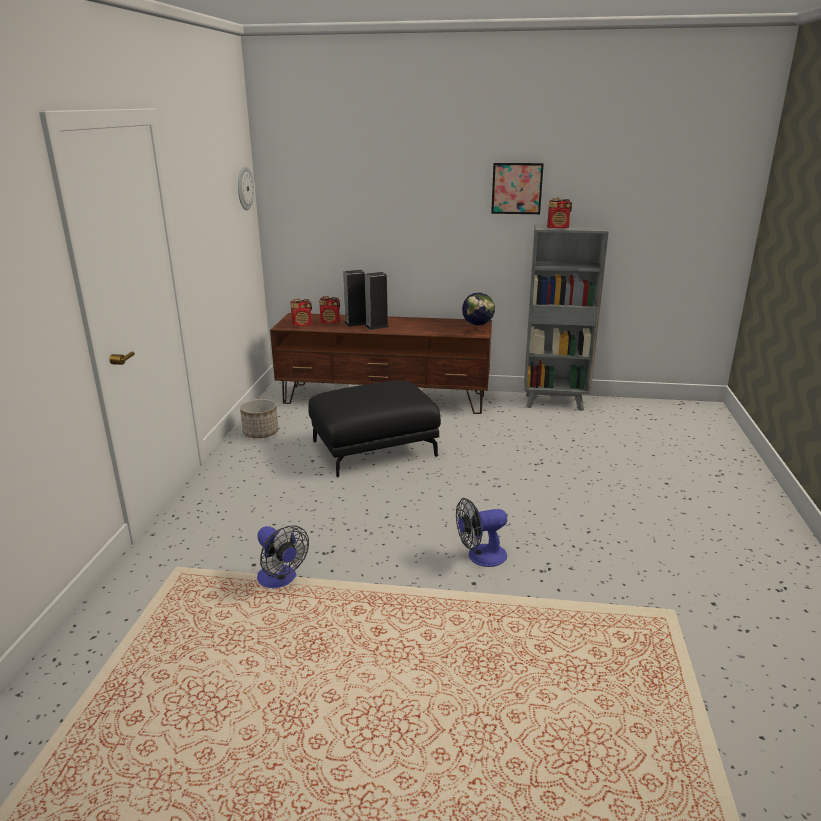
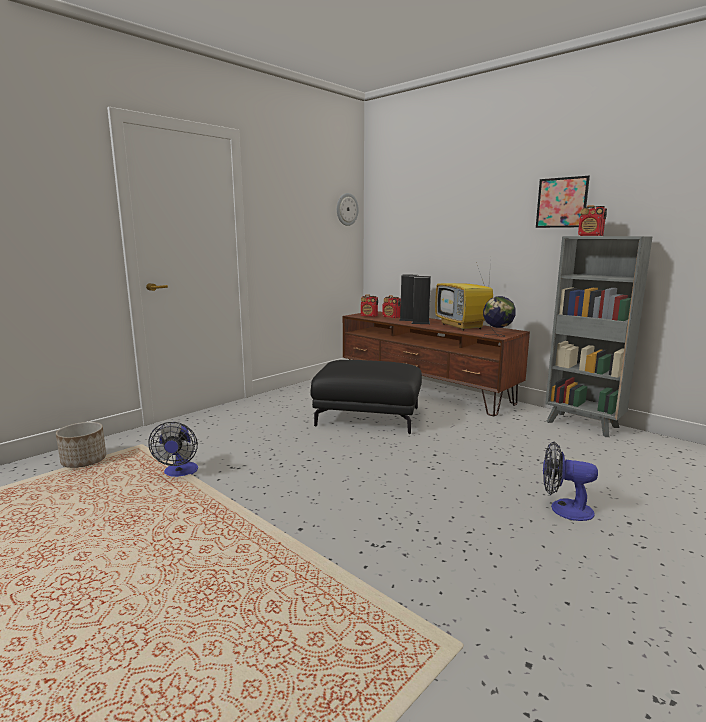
camera: 35 degrees right, 10 degrees down
planter [240,399,279,438] -> planter moved to [56,422,106,468]
fan [456,498,507,567] -> fan moved to [543,441,598,521]
none -> television [435,261,493,331]

